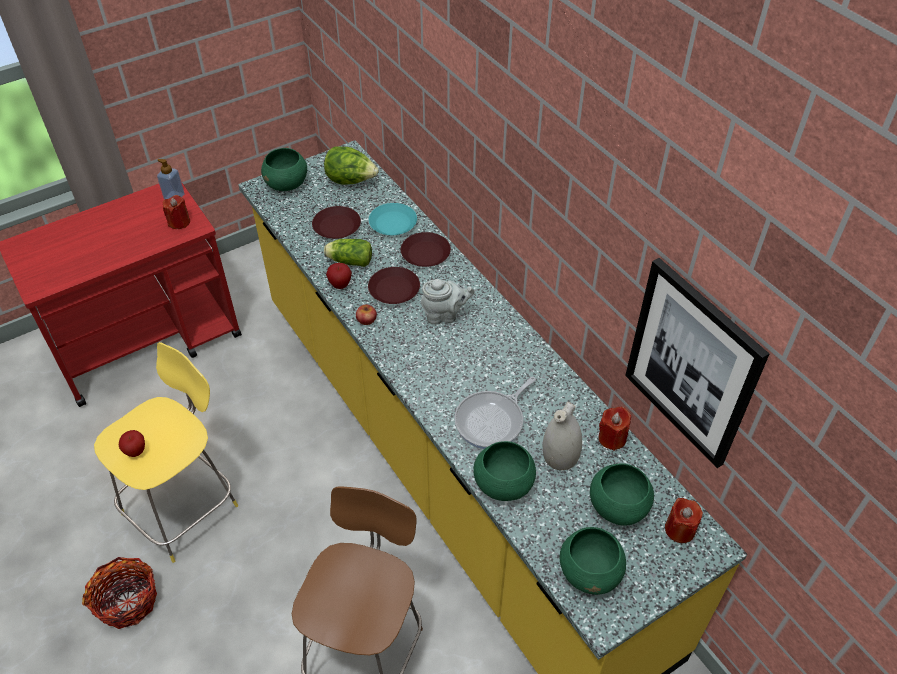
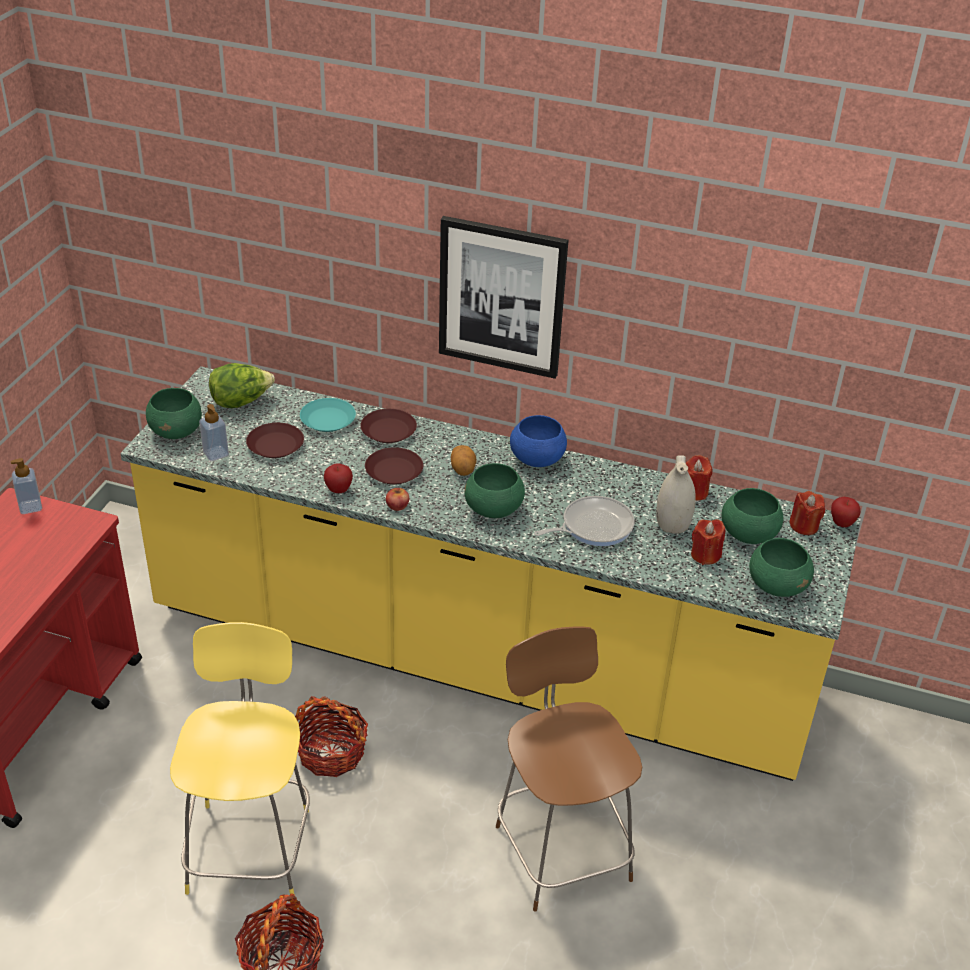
camera: 40 degrees left, 10 degrees down
apple [119,430,145,457] -> apple moved to [831,497,861,527]
red candle [163,195,190,229] -> red candle moved to [691,519,725,565]
lettuce [324,239,372,267] -> none
grey teapot [421,279,474,324] -> potato [451,445,477,476]
frying pan [454,377,536,449] -> frying pan turned 120 degrees counterclockwise [534,496,635,546]
green bowl [473,441,536,501] -> green bowl moved to [464,463,525,518]
picture [625,258,769,468] -> picture moved to [439,216,569,379]
none -> soap dispenser [199,404,229,461]
none -> basket [295,696,368,777]
none -> blue bowl [510,415,567,467]

